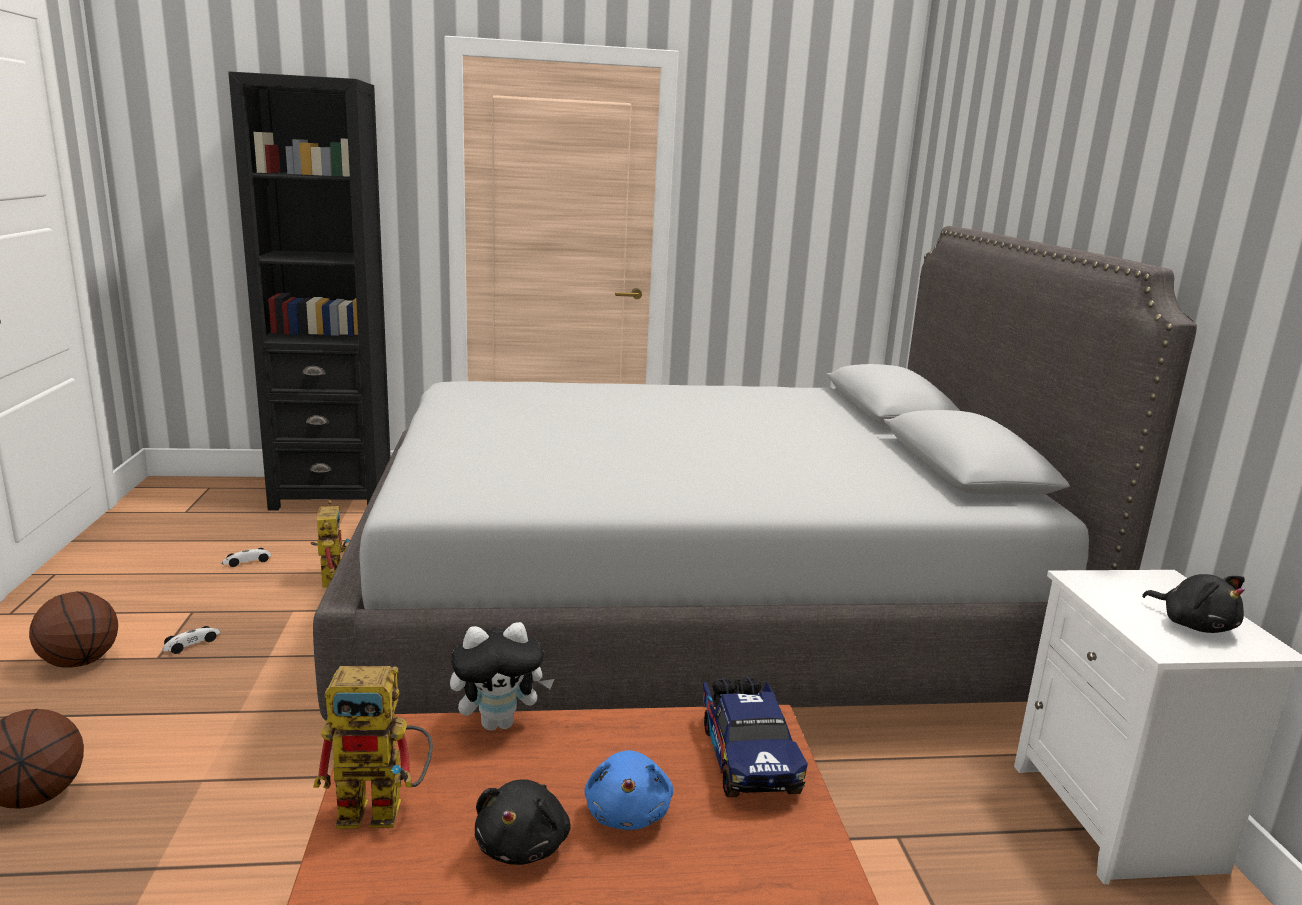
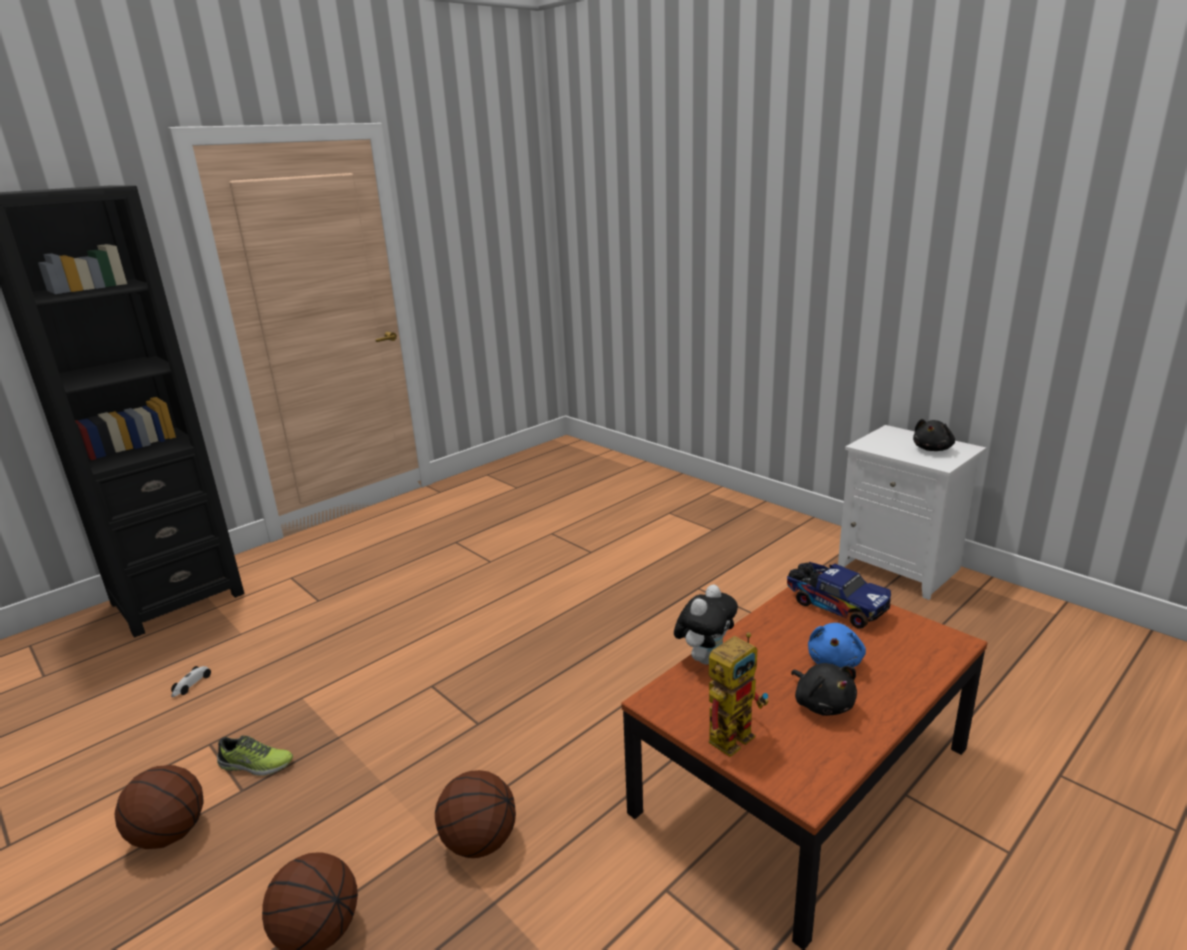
camera: 35 degrees left, 5 degrees up
toy car [162,626,221,654] -> shoe [217,736,293,776]
toy robot [311,500,349,588] -> none
grey bed [313,226,1197,721] -> none
blue plush toy [584,750,673,830] -> blue plush toy turned 60 degrees clockwise [808,623,866,668]
black plush toy [1142,574,1245,633] -> black plush toy turned 105 degrees clockwise [913,419,955,451]
none -> basketball [435,770,516,858]

